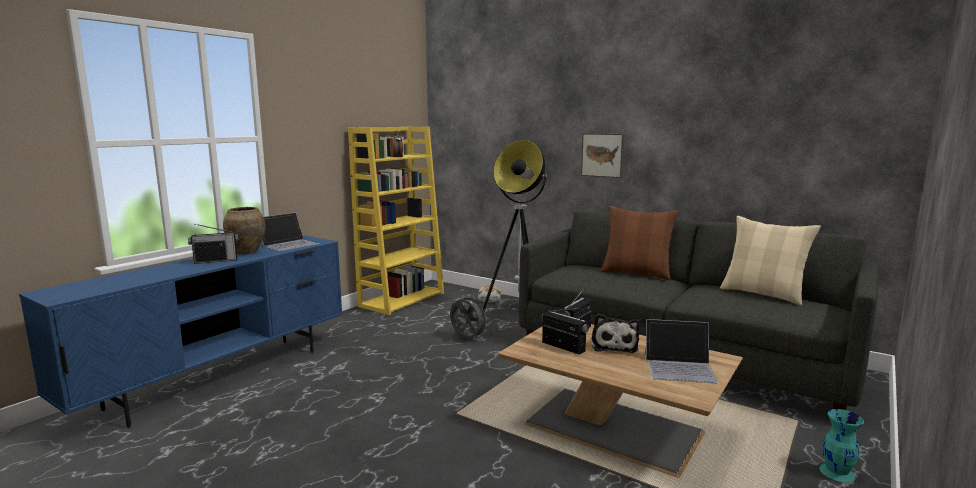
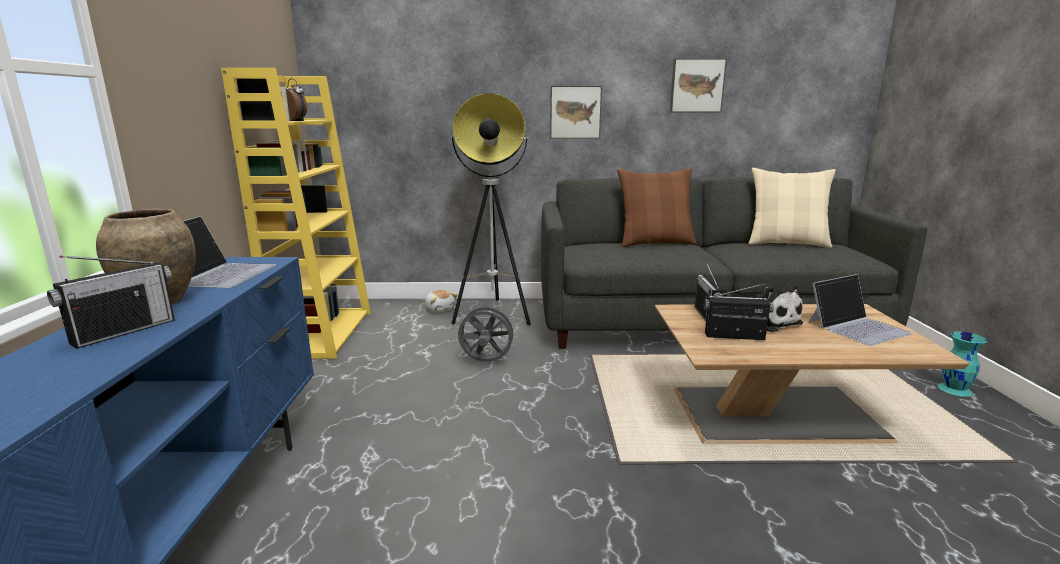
camera: 35 degrees left, 5 degrees up
none -> picture [670,58,727,112]

